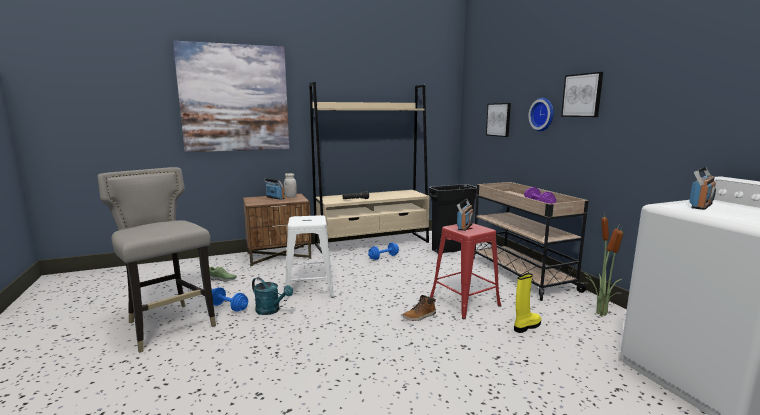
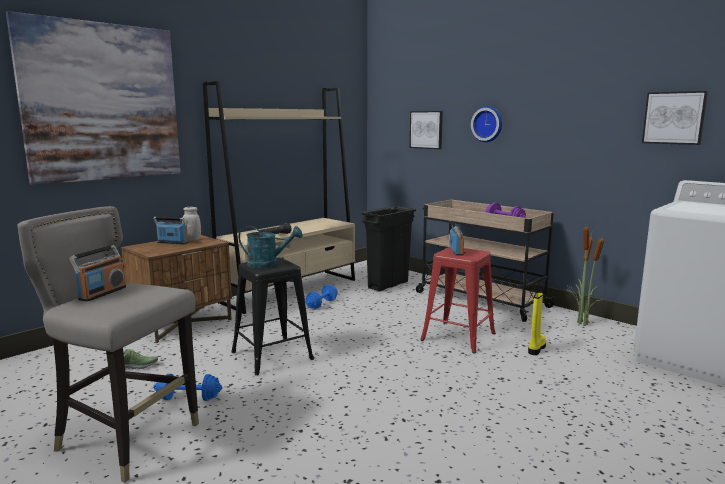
camera: 25 degrees left, 0 degrees up
turquoise watering can [252,277,293,315] -> turquoise watering can moved to [238,226,302,268]
white stool [284,215,335,301] -> black stool [231,258,314,376]
boot [403,295,436,321] -> none
picture [561,72,603,117] -> picture moved to [642,91,708,145]
radio [689,167,716,210] -> radio moved to [69,245,126,302]

